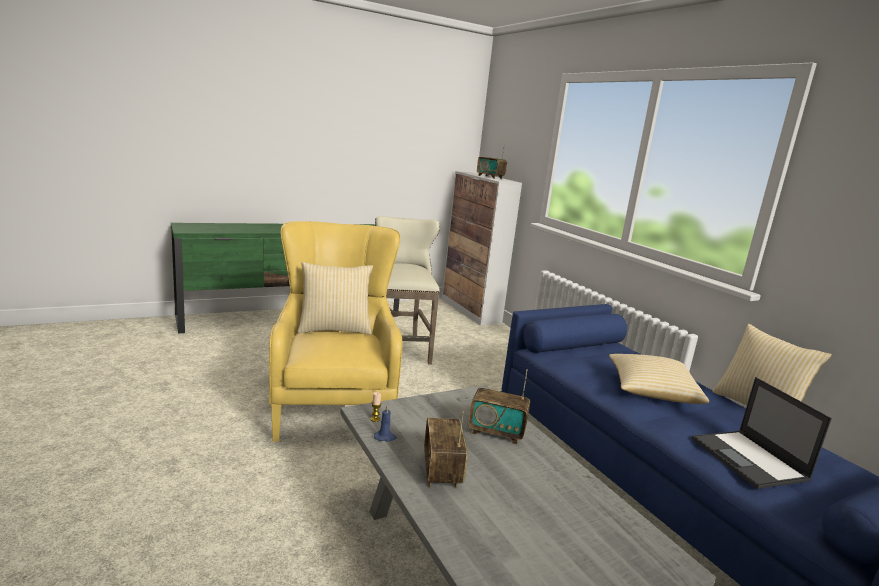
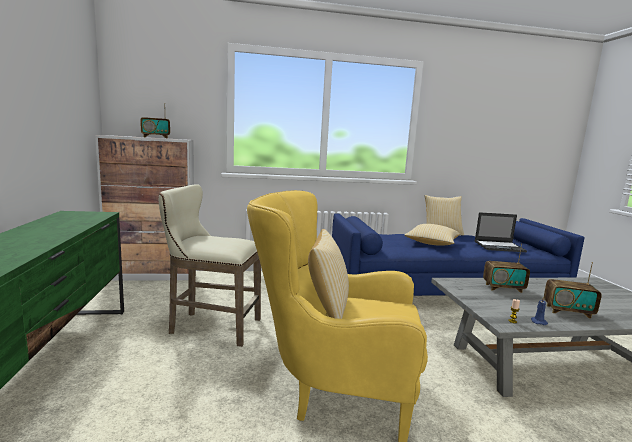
camera: 70 degrees left, 5 degrees down
radio [468,369,530,444] -> radio turned 60 degrees clockwise [483,244,530,293]

